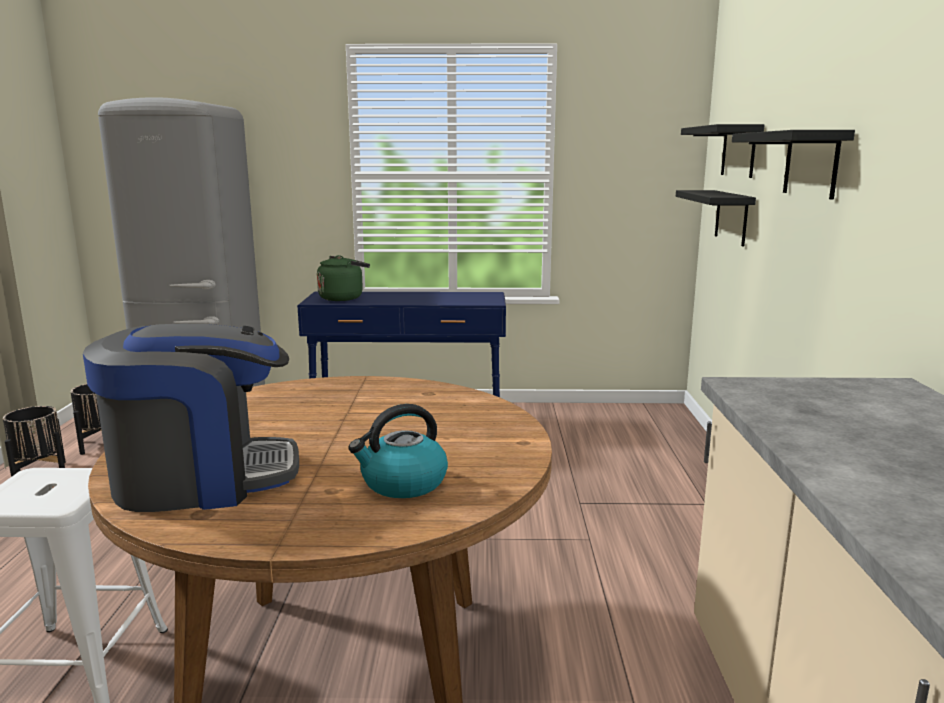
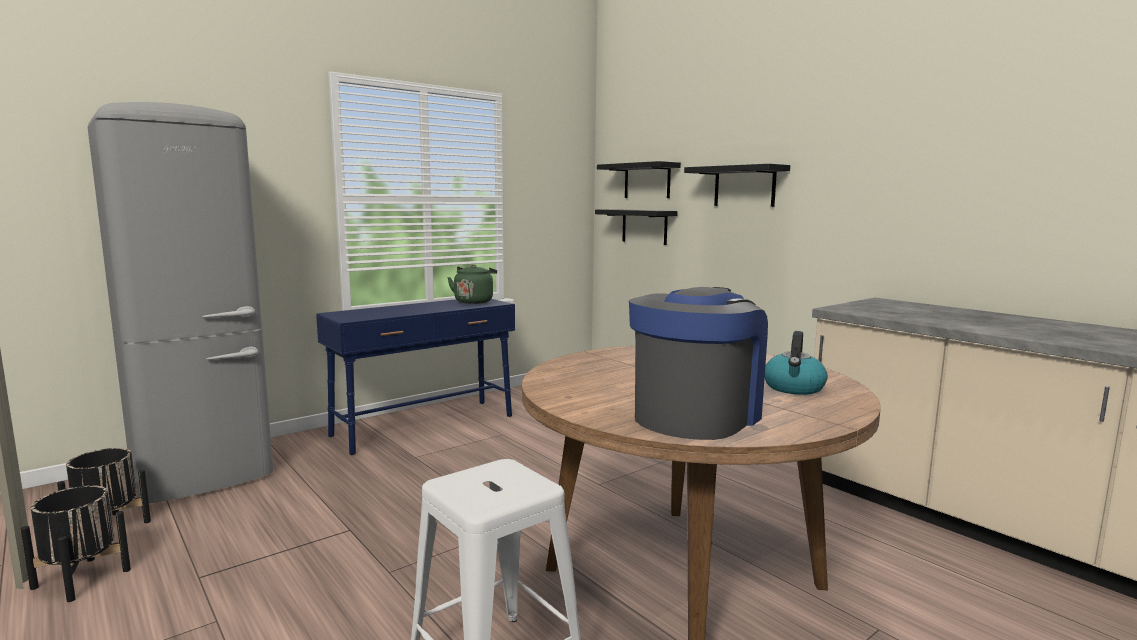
camera: 40 degrees left, 5 degrees down
green kettle [317,255,370,301] -> green kettle moved to [447,265,497,304]

